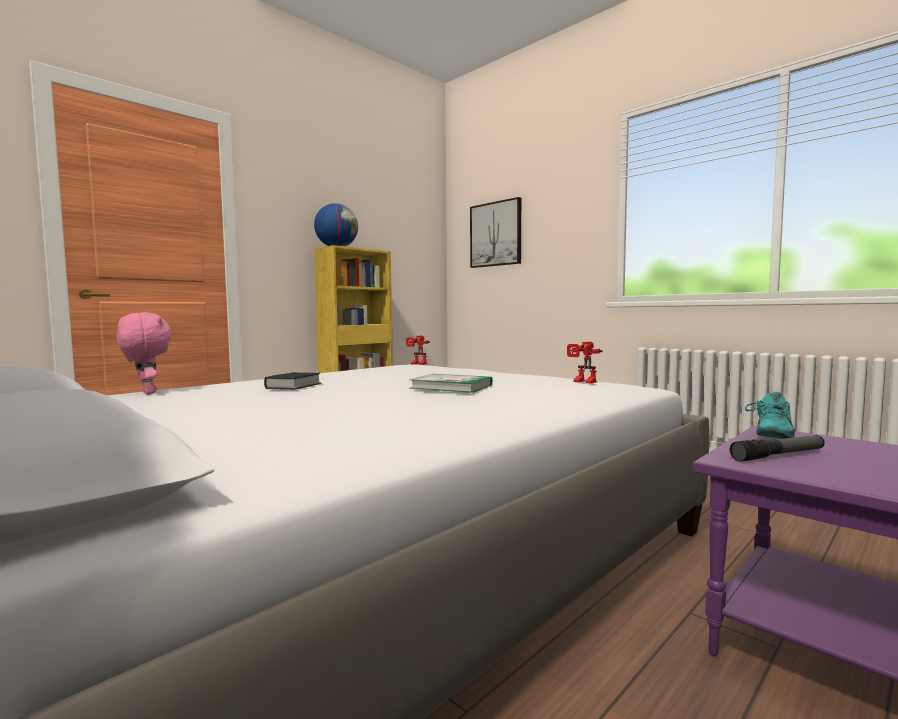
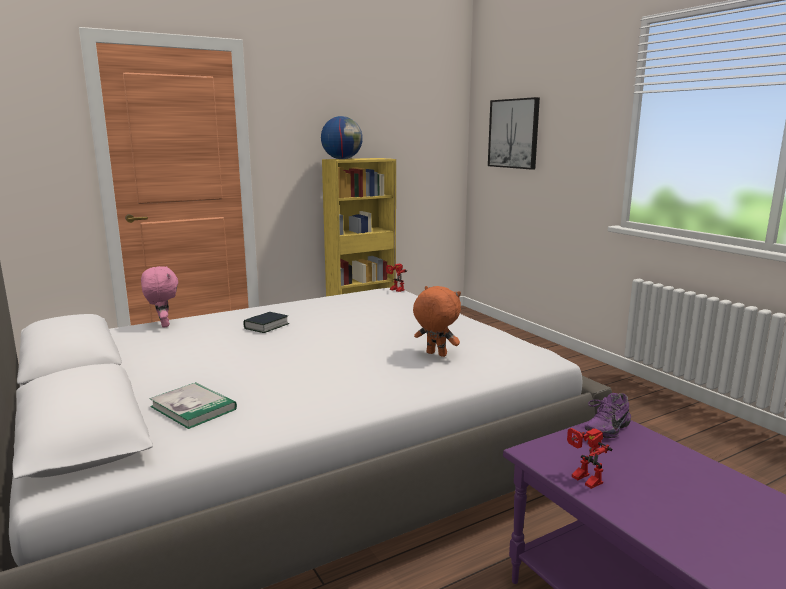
camera: 15 degrees right, 10 degrees up
book [410,374,493,393] -> book moved to [149,382,237,429]
toy robot [567,342,603,384] -> toy robot moved to [567,428,613,489]
flashlight [730,435,825,462] -> none
turquoise shoe [745,392,795,439] -> purple shoe [585,393,631,438]
none -> orange plush toy [413,286,461,357]

